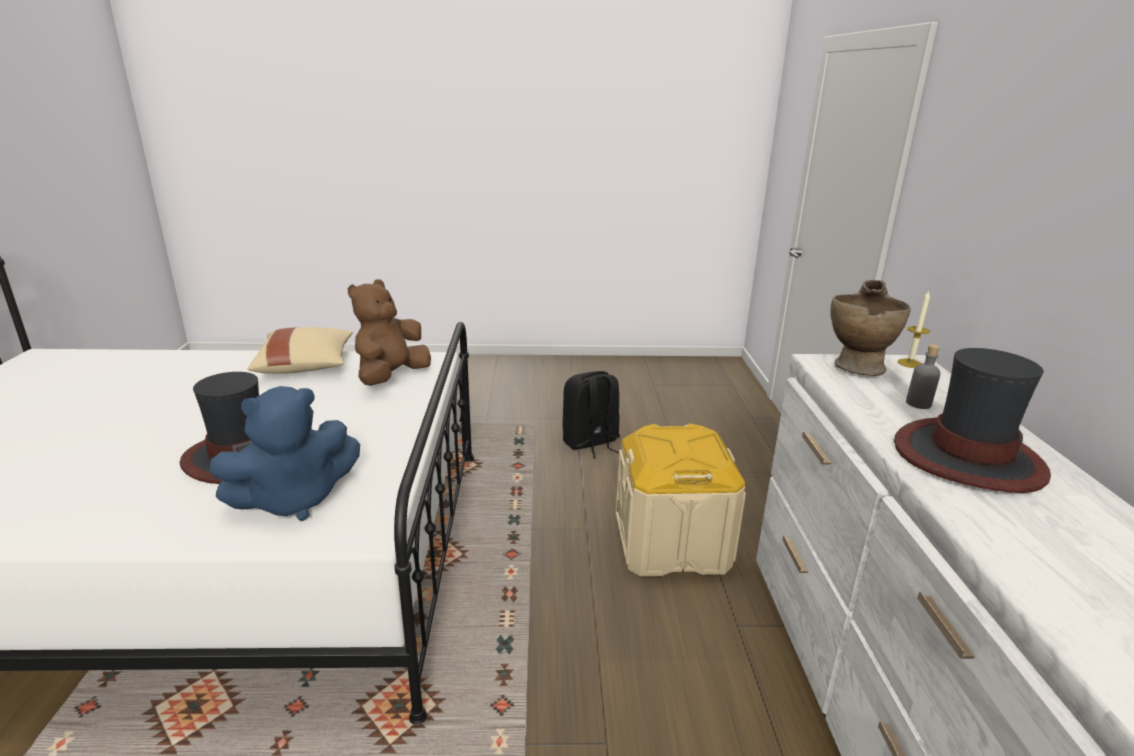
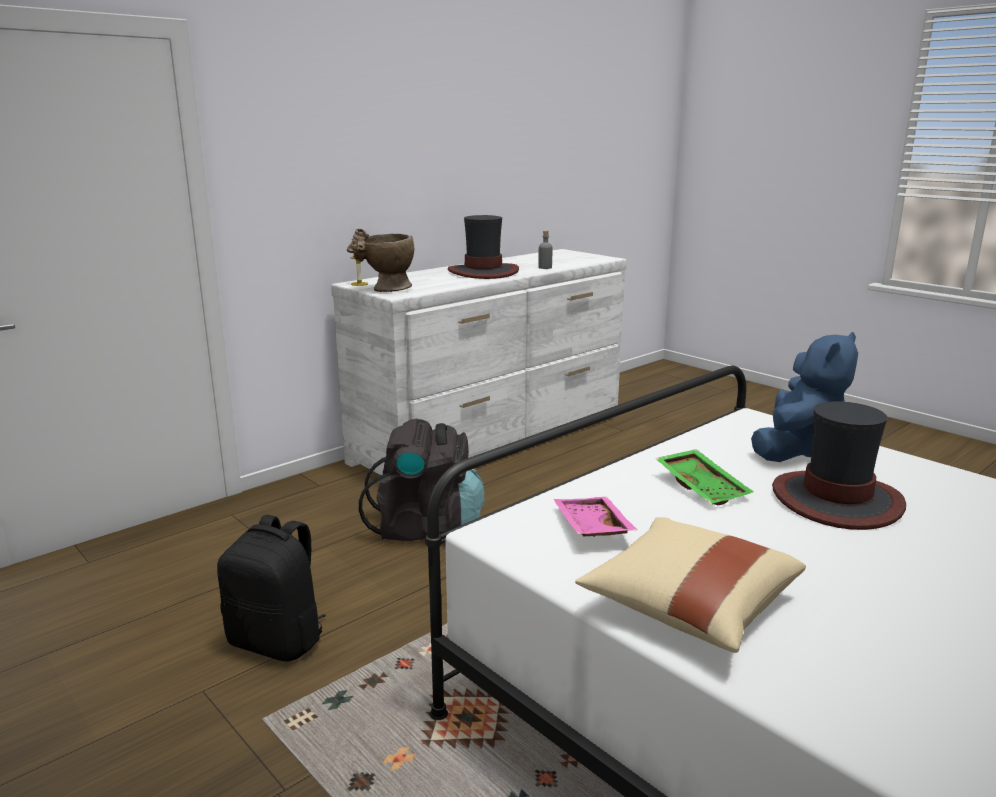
camera: 130 degrees left, 5 degrees down
blue plush toy [209,386,360,521] -> blue plush toy turned 105 degrees clockwise [751,332,858,462]
brown plush toy [348,279,431,386] -> pink tray [553,497,637,537]
beige storage box [615,424,746,577] -> black backpack [359,419,484,541]
grey bottle [906,344,940,409] -> grey bottle moved to [538,230,552,269]
none -> green tray [655,449,754,505]

